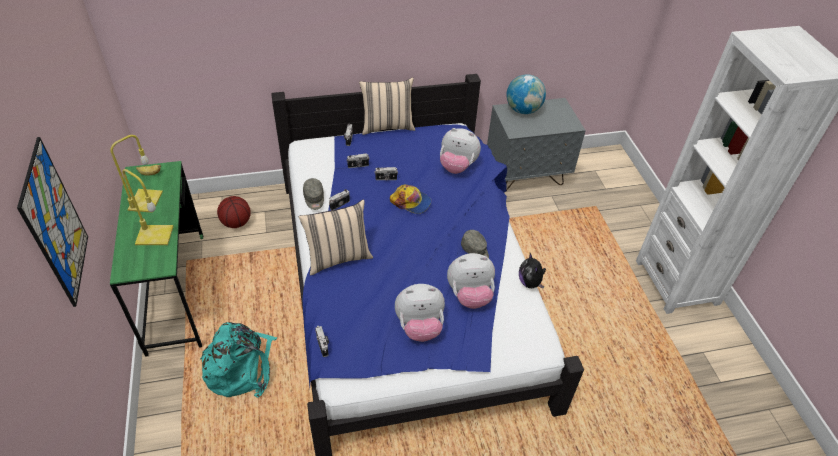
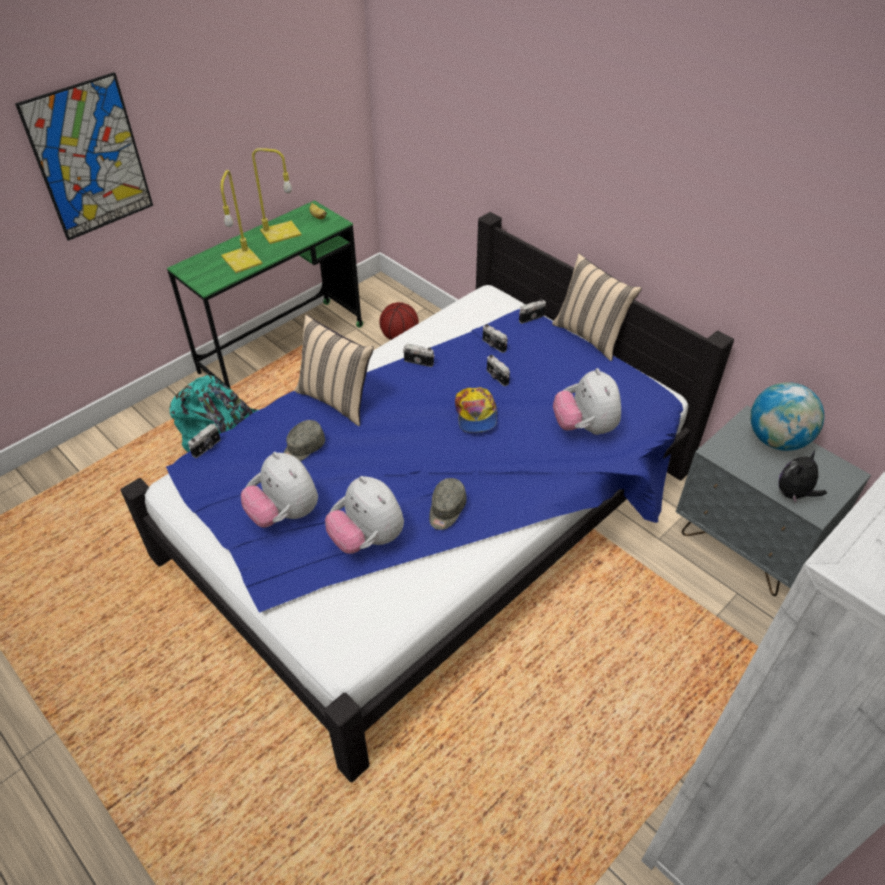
camera: 60 degrees right, 0 degrees up
grey cap [303,178,324,210] -> grey cap moved to [283,420,325,461]
plush toy [519,253,546,289] -> plush toy moved to [779,449,827,504]

